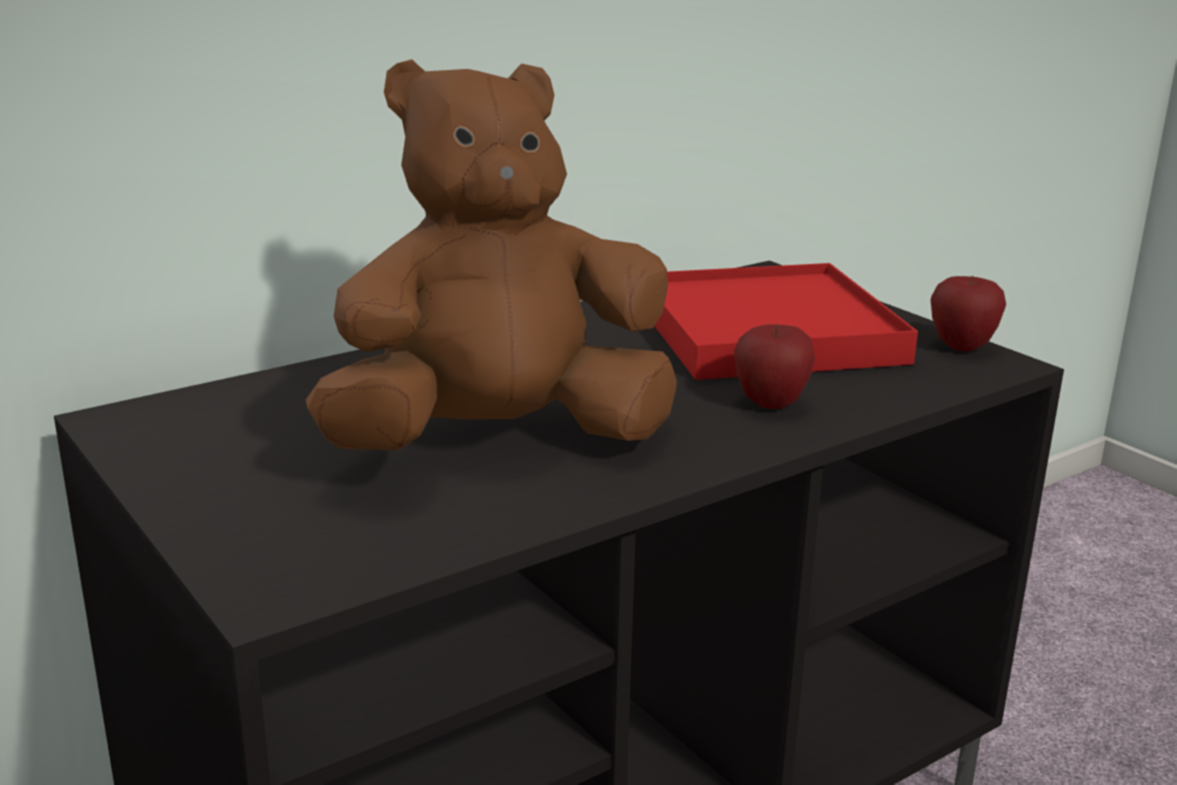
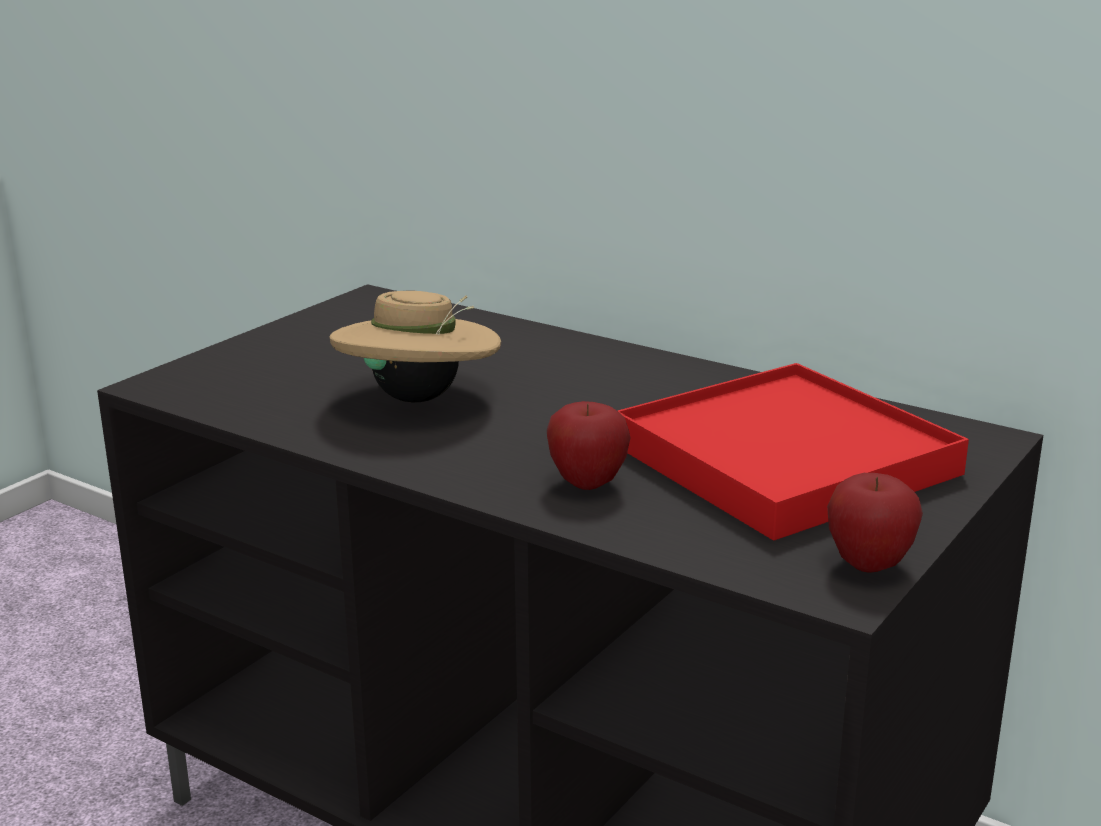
camera: 70 degrees right, 0 degrees up
brown plush toy [306,59,677,450] -> beige hat [330,291,501,402]

